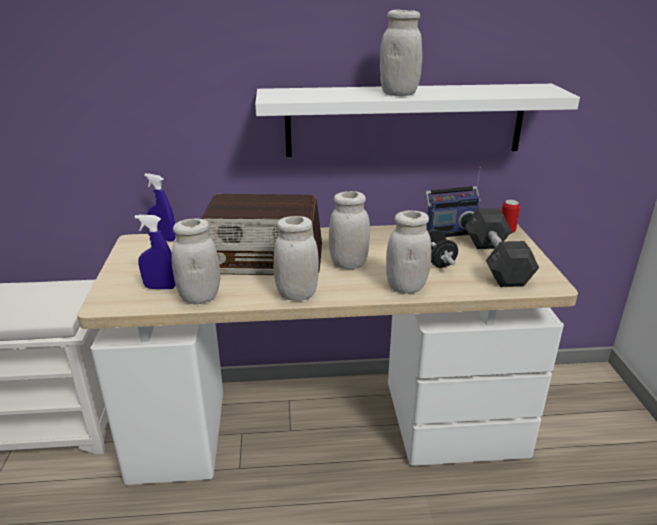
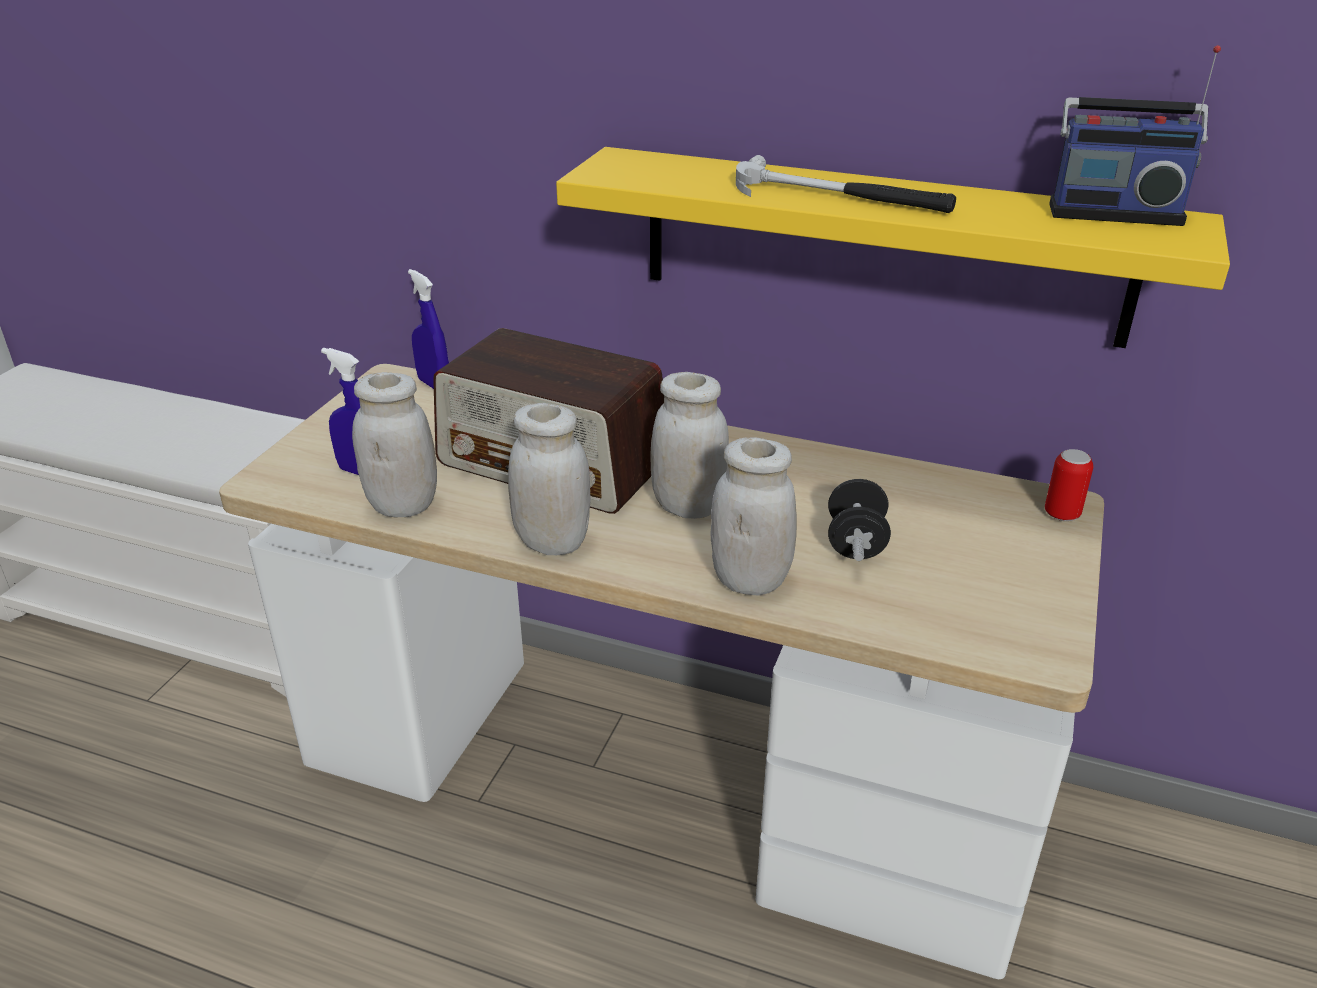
camera: 25 degrees right, 5 degrees up
white shelf [255,84,580,157] -> yellow shelf [556,147,1230,348]
white jar [380,9,422,96] -> hammer [736,155,956,213]
radio [425,166,481,237] -> radio moved to [1049,45,1221,226]
grey dumbbell [465,208,539,287] -> none

